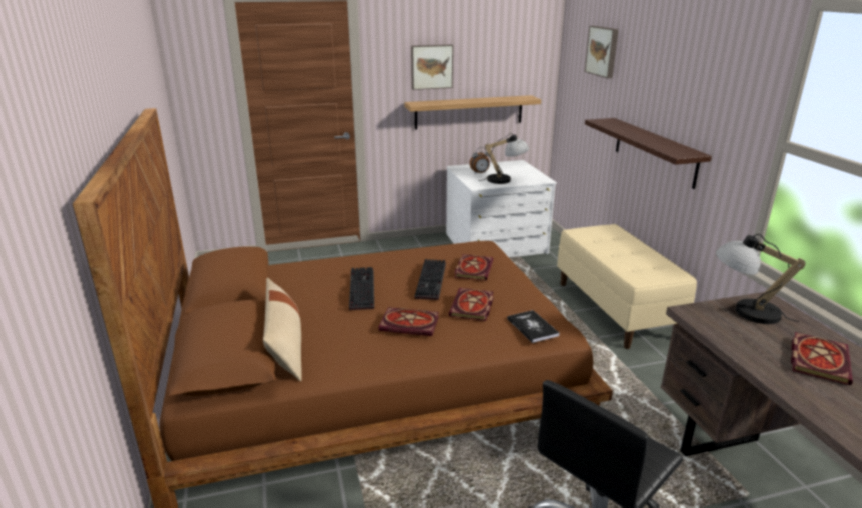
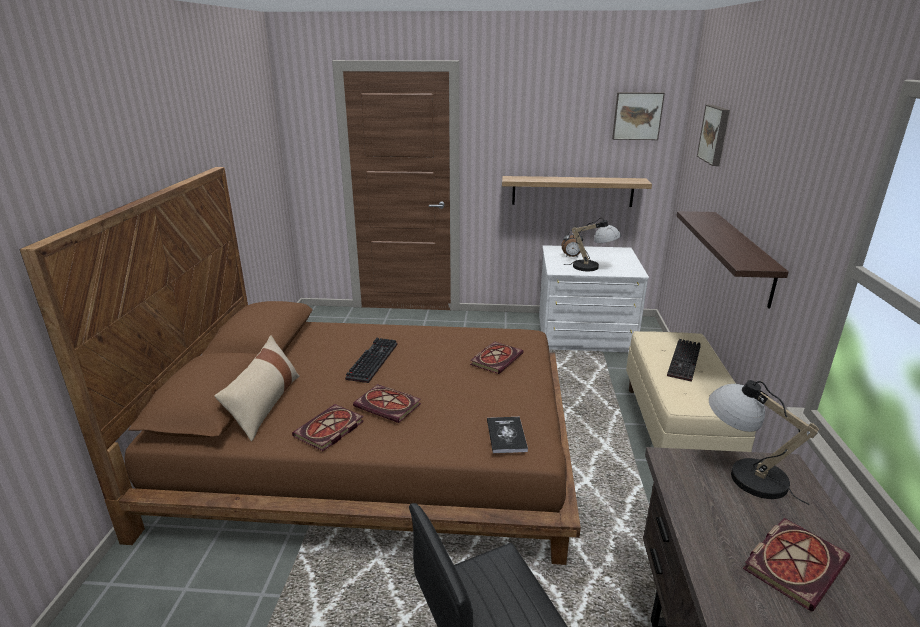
camera: 20 degrees right, 0 degrees up
picture [411,44,453,90] -> picture moved to [612,92,665,140]
keyboard [414,259,446,300] -> keyboard moved to [667,339,701,382]
book [449,288,494,321] -> book moved to [292,404,364,451]

